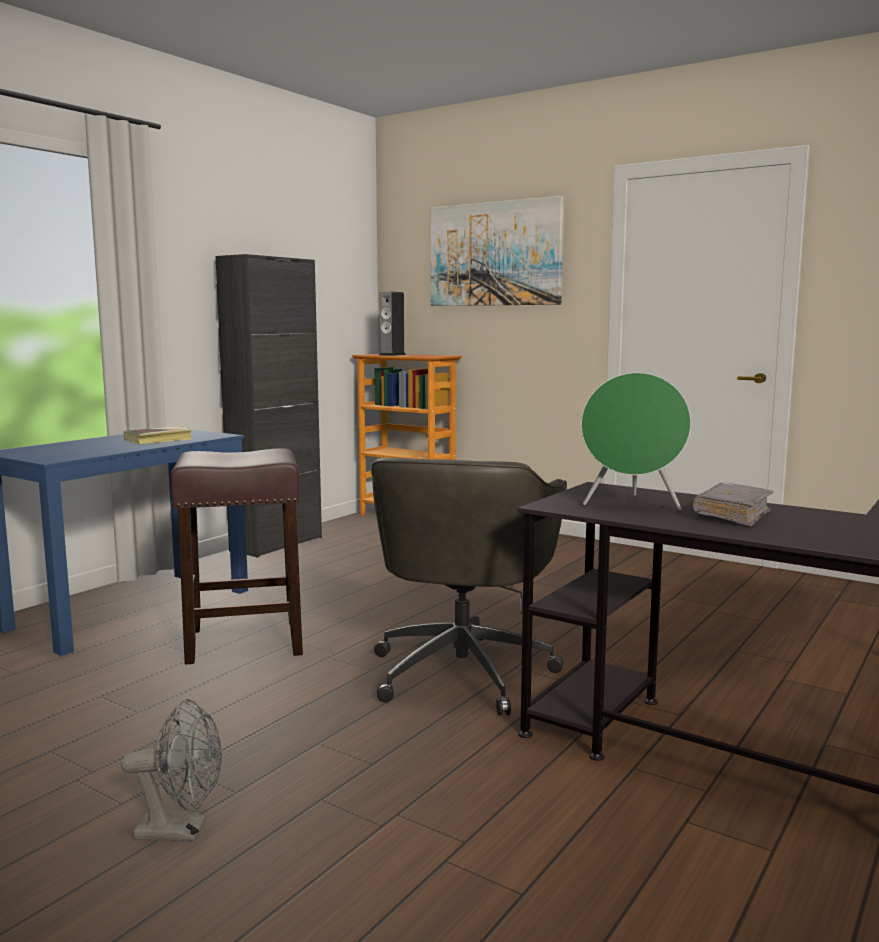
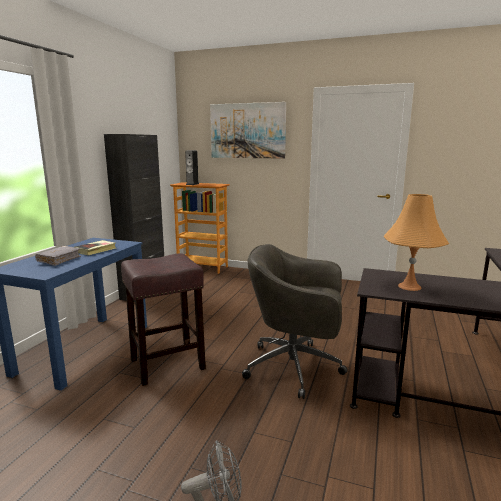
camera: 15 degrees left, 5 degrees up
grey office chair [371,457,567,716] -> grey office chair turned 105 degrees clockwise [242,244,348,399]
green speaker [581,373,691,511] -> orange table lamp [384,194,449,291]
grey book [693,483,773,526] -> grey book moved to [35,246,81,266]

